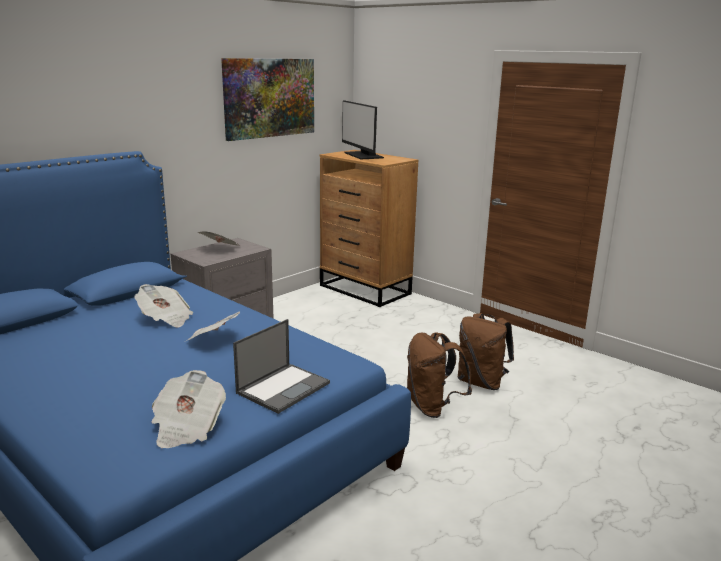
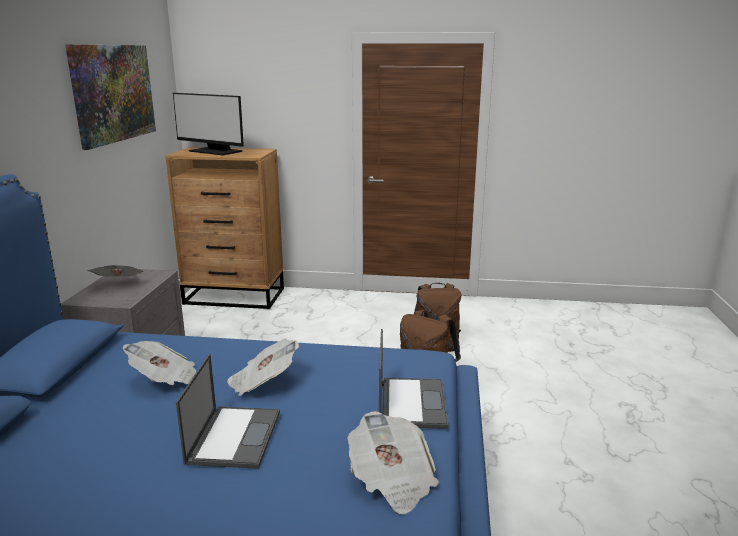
camera: 35 degrees left, 0 degrees up
none -> laptop [176,354,280,469]

